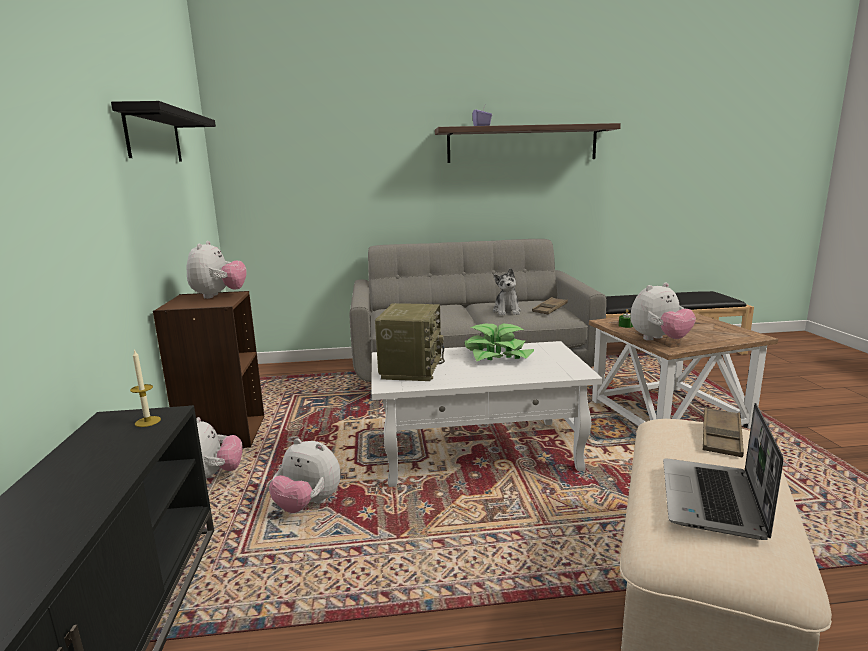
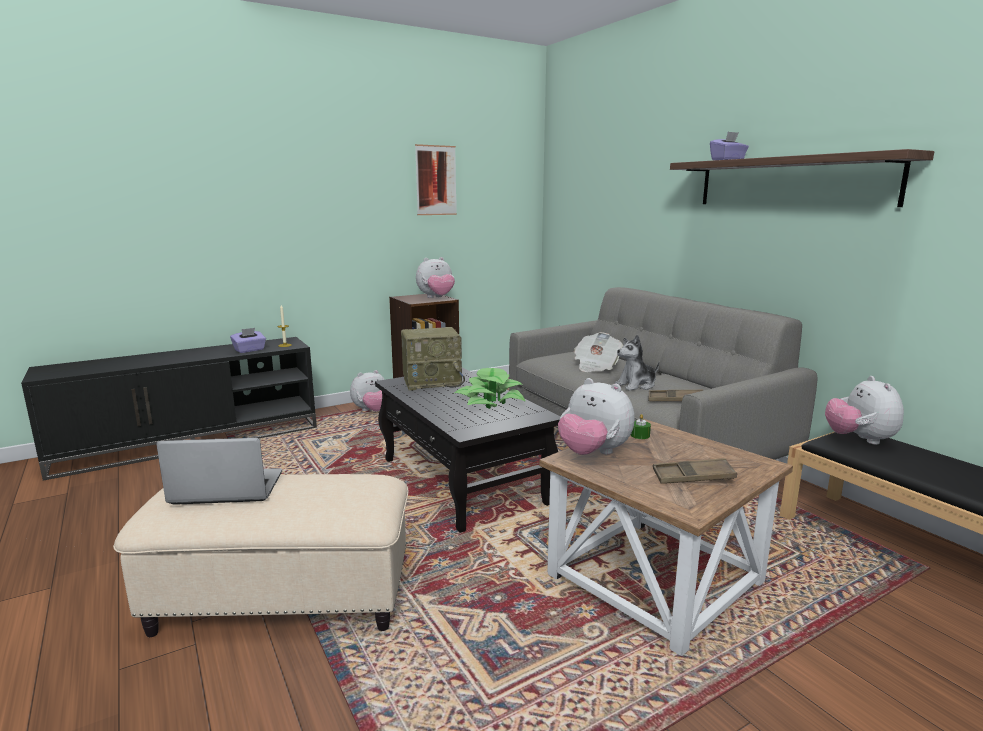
camera: 65 degrees right, 0 degrees up
black shelf [111,101,216,162] -> picture [415,144,457,215]
plush toy [269,438,341,513] -> plush toy moved to [825,376,904,445]
white coffee table [372,341,603,487] -> black coffee table [375,367,561,533]
brown tray [702,407,744,457] -> brown tray moved to [653,458,737,483]
none -> purple tissue box [230,328,266,353]
none -> newspaper [574,332,624,372]

